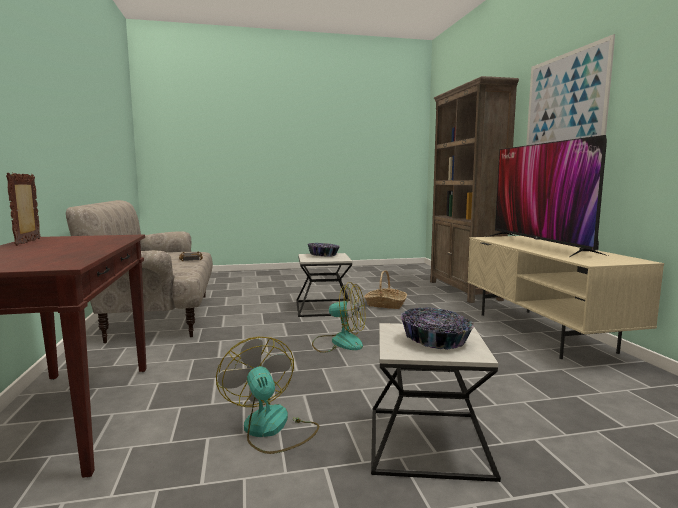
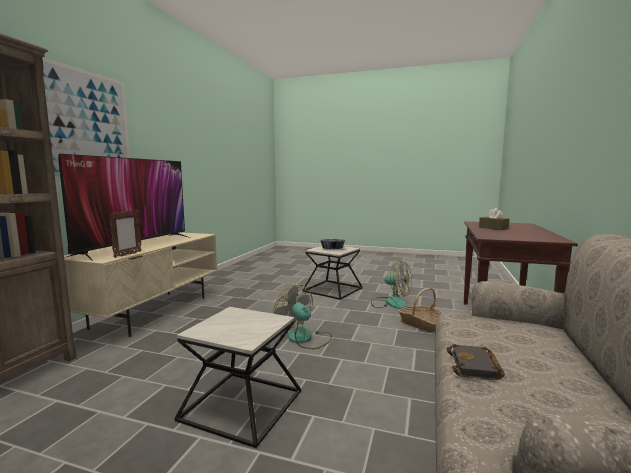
camera: 150 degrees left, 0 degrees up
picture frame [6,173,41,246] -> picture frame moved to [109,210,142,258]
fan [216,337,319,454] -> fan turned 60 degrees counterclockwise [371,261,412,309]
bowl [308,243,340,257] -> none
basket [364,270,407,309] -> basket moved to [398,288,442,332]
none -> brown tissue box [479,208,509,230]

